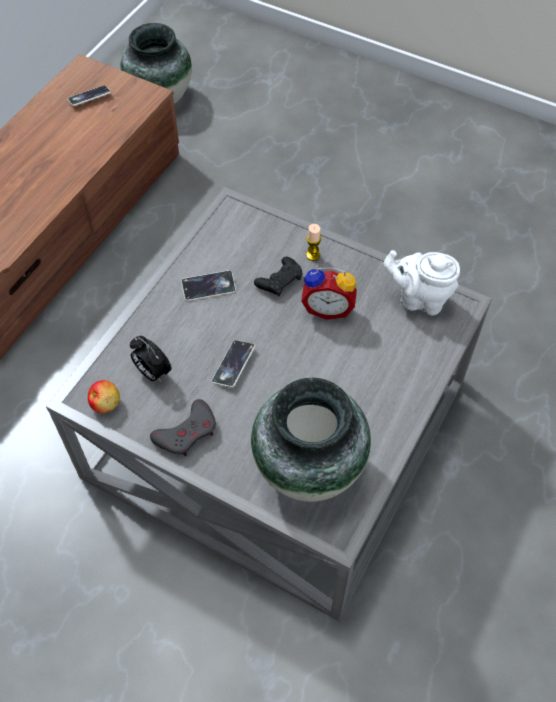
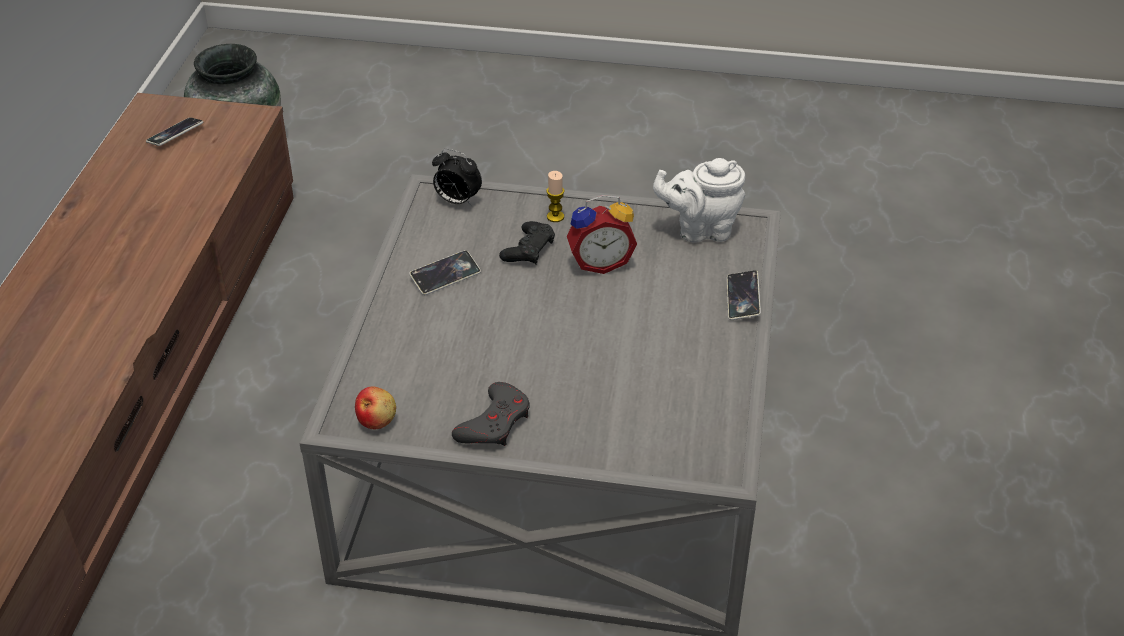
camera: 20 degrees left, 15 degrees down
alarm clock [130,336,172,382] -> alarm clock moved to [432,149,482,206]
phone [212,340,255,388] -> phone moved to [727,270,761,320]
vase [251,378,371,502] -> none

